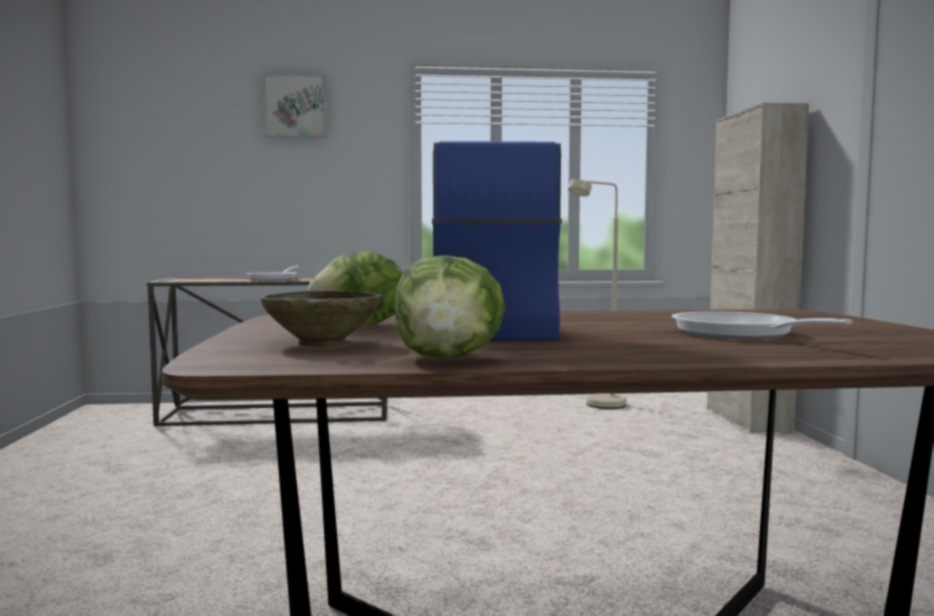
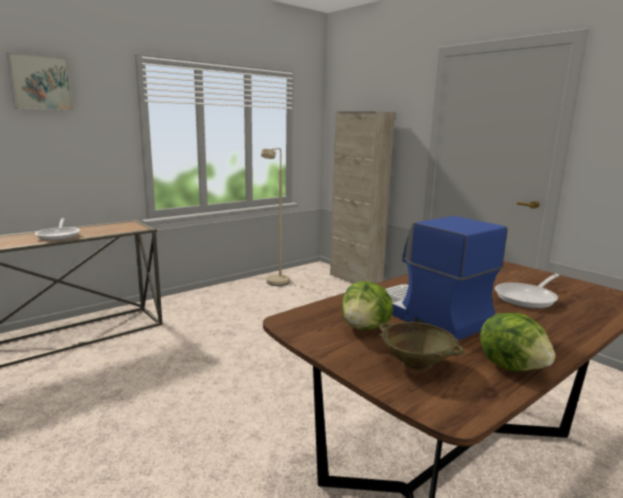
camera: 35 degrees left, 10 degrees up
frying pan [672,311,853,339] -> frying pan turned 75 degrees counterclockwise [495,274,560,309]

